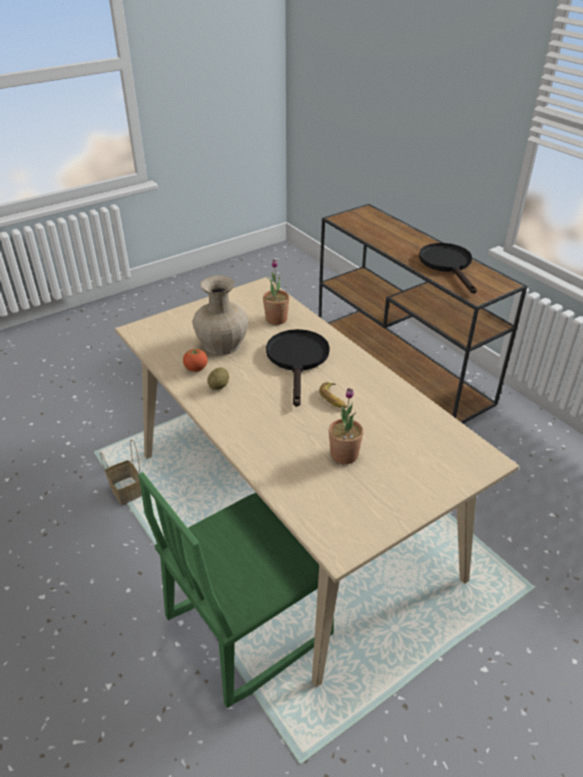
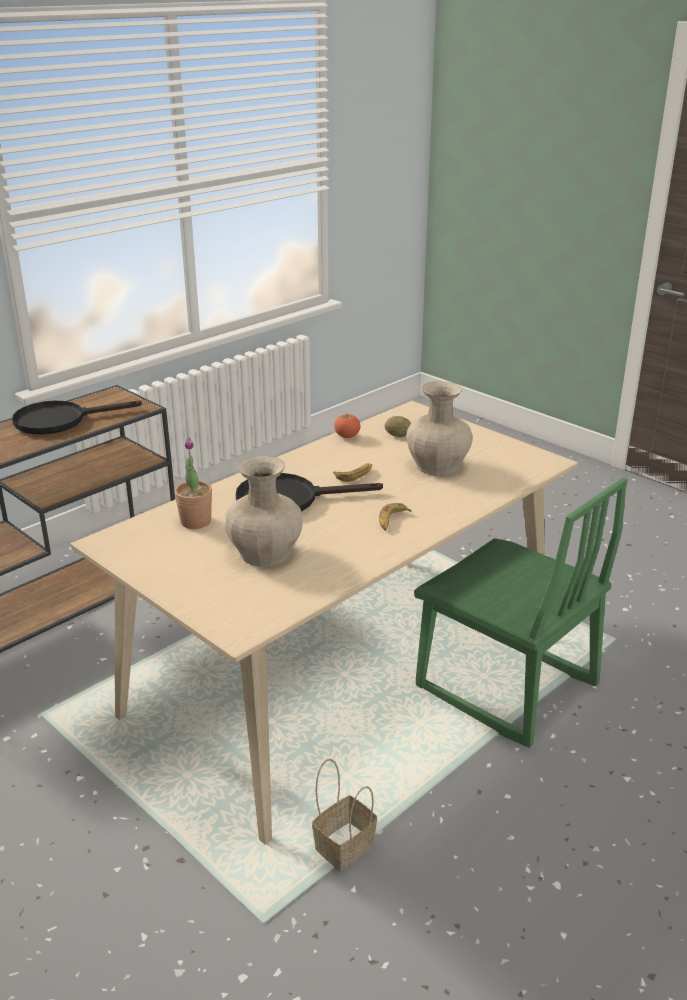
camera: 100 degrees left, 10 degrees down
tomato [183,349,208,372] -> tomato moved to [334,413,361,438]
potato [207,367,229,390] -> potato moved to [384,416,411,437]
potted plant [329,388,363,464] -> beige vase [406,381,473,476]
none -> banana [379,503,412,531]

